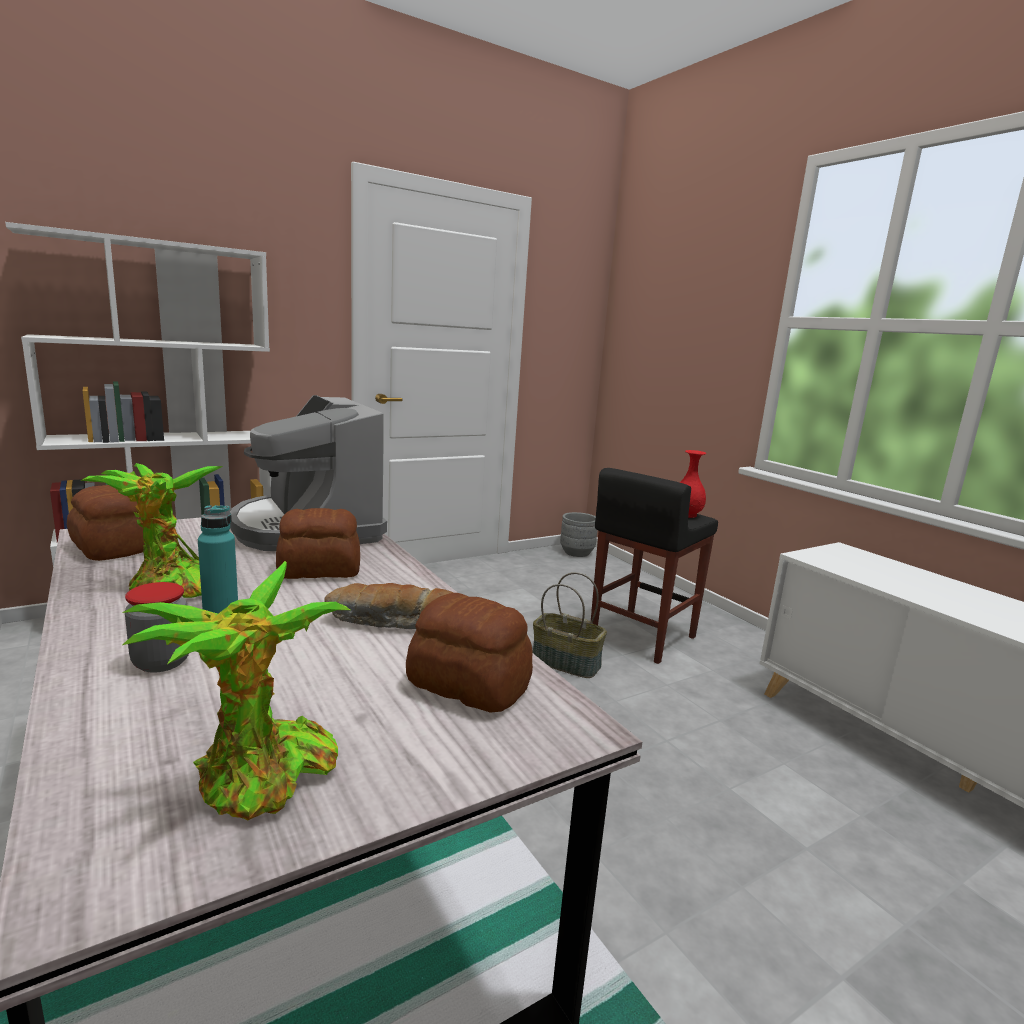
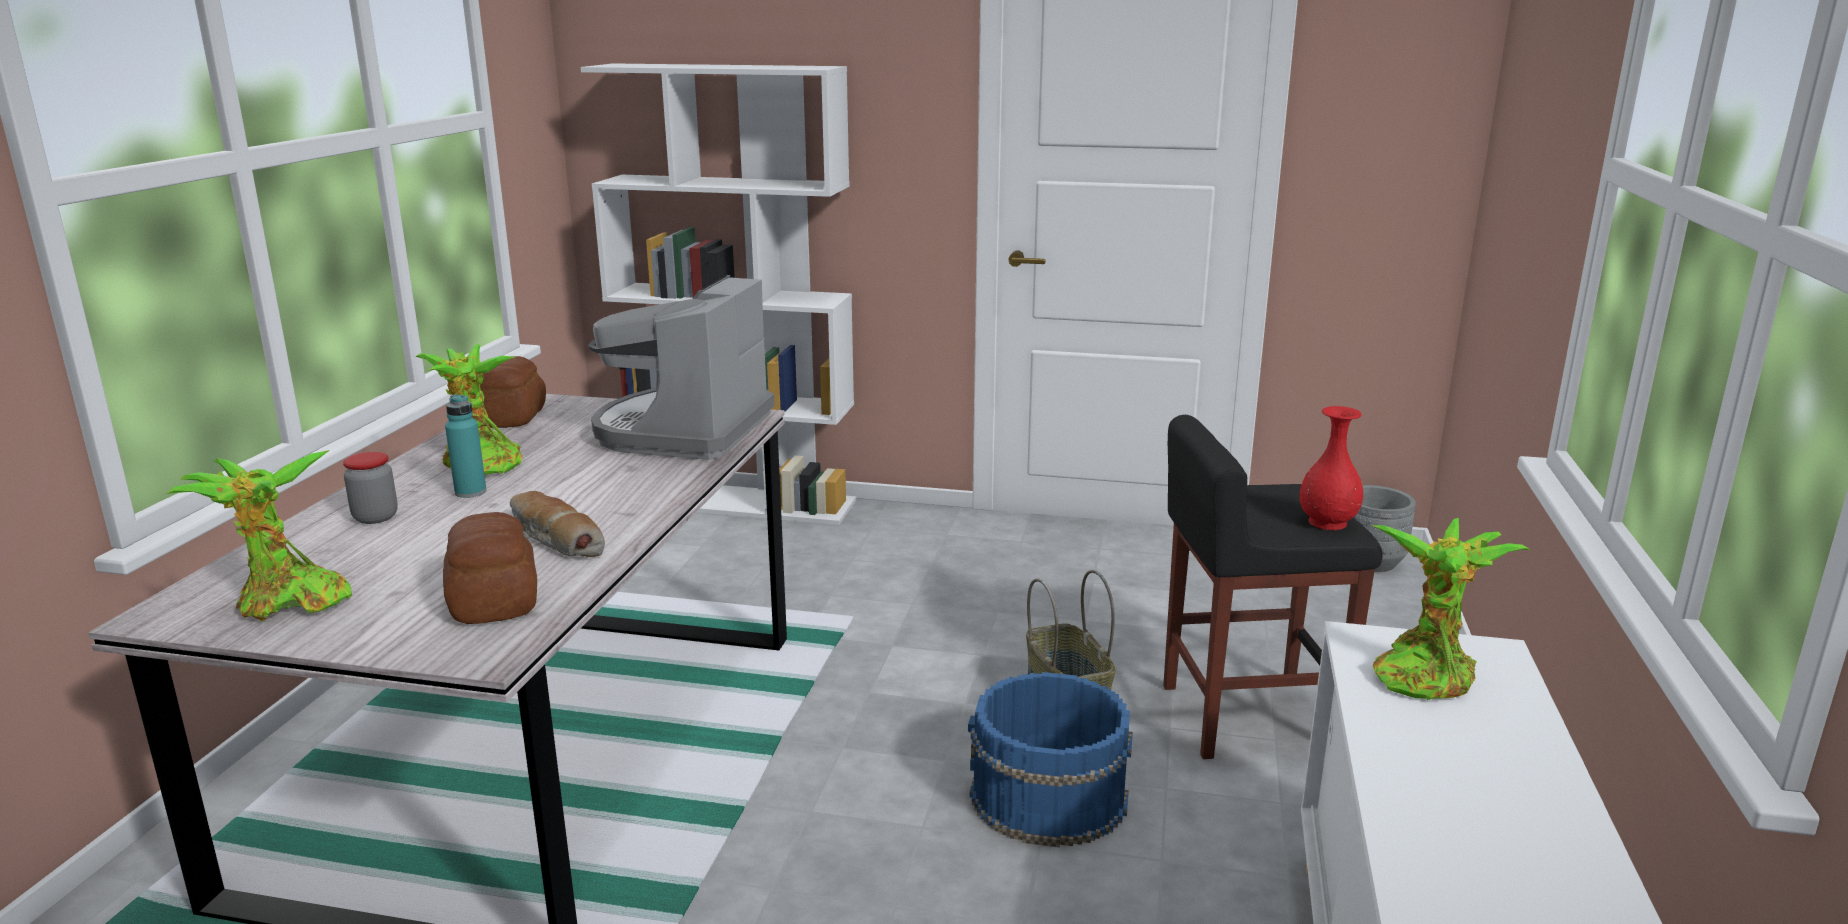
camera: 45 degrees right, 5 degrees up
bread [276,508,360,579] -> none
none -> blue bucket [968,672,1133,847]
none -> potted plant [1373,518,1530,700]

